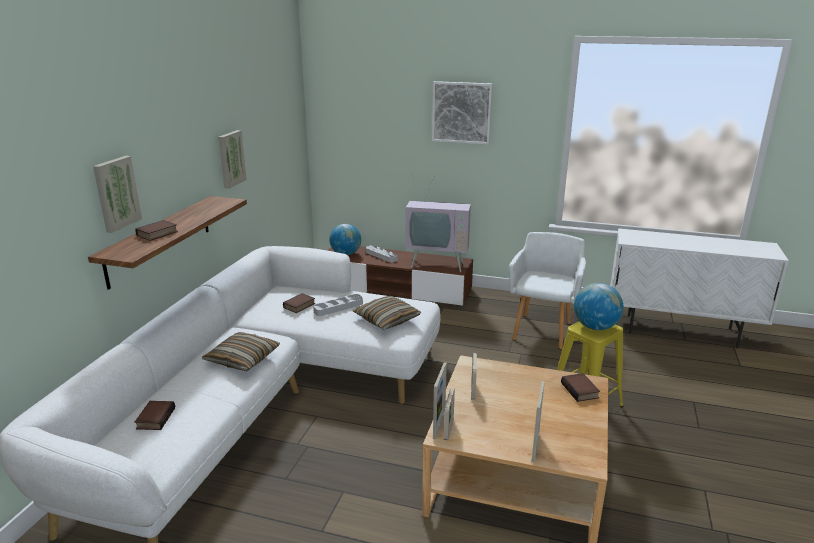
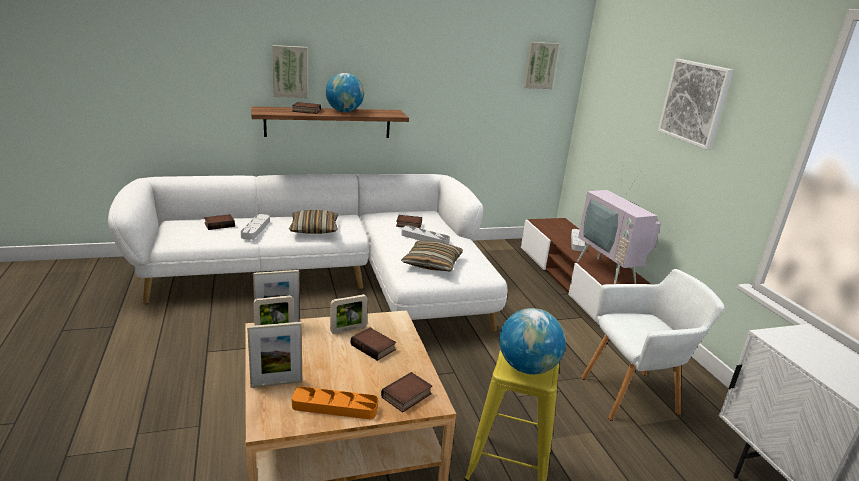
camera: 55 degrees right, 0 degrees up
picture [218,130,247,189] -> picture moved to [524,42,559,89]
globe [329,224,361,255] -> globe moved to [326,73,364,112]
none -> grey tray [241,214,270,240]
none -> orange tray [292,386,378,419]
none -> book [351,328,396,361]

